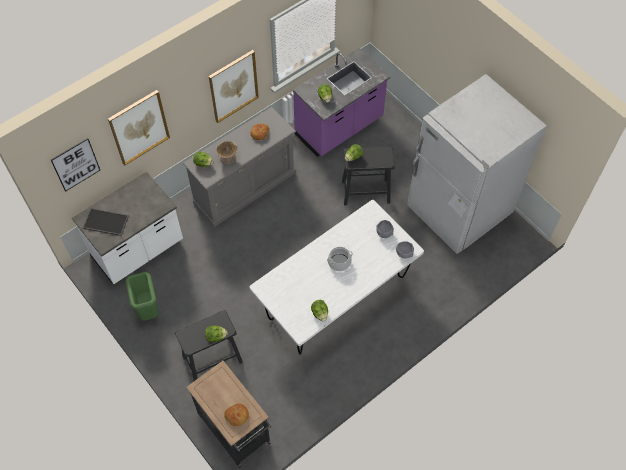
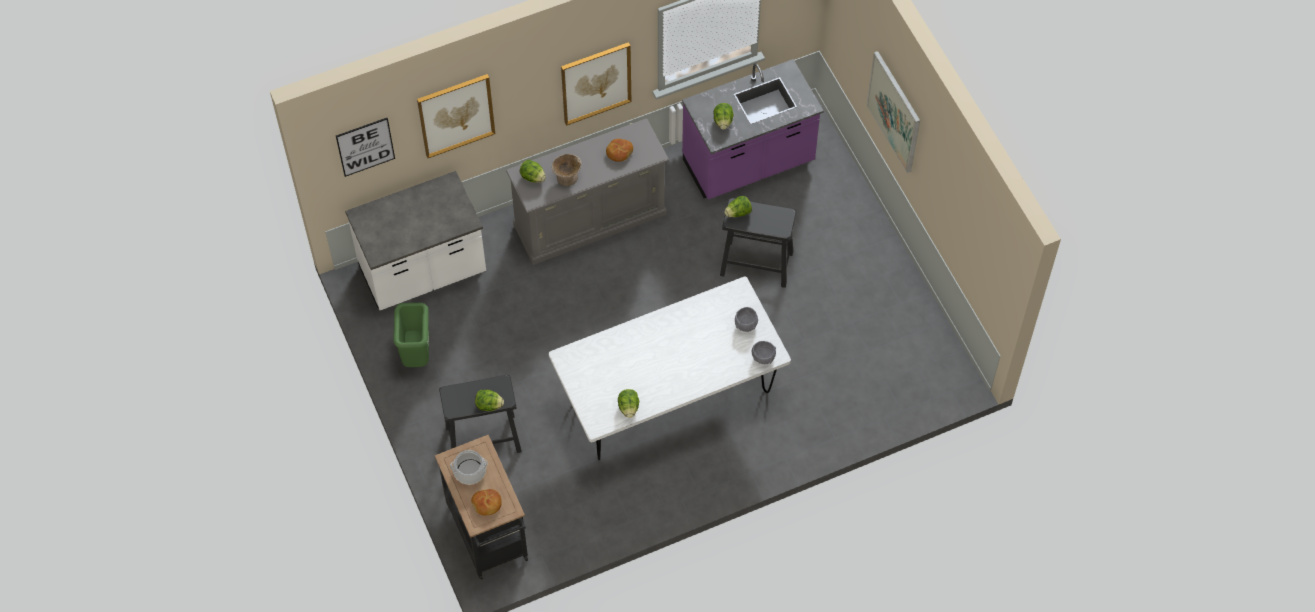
camera: 15 degrees right, 0 degrees up
tray [83,208,129,236] -> none
cooking pot [327,247,353,271] -> cooking pot moved to [450,450,488,485]
white fridge [407,74,547,254] -> none
none -> picture [867,51,920,173]

